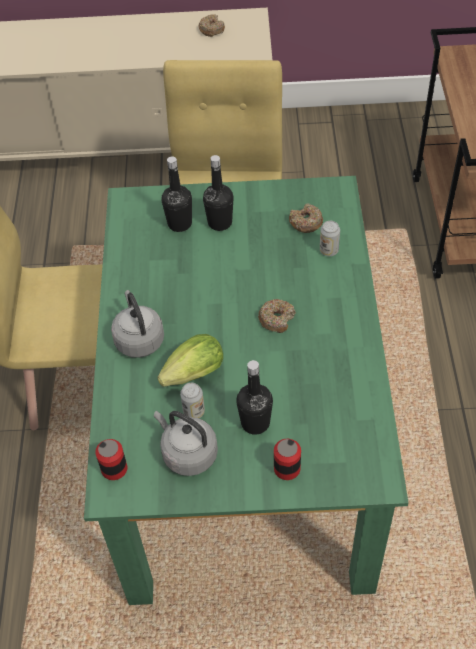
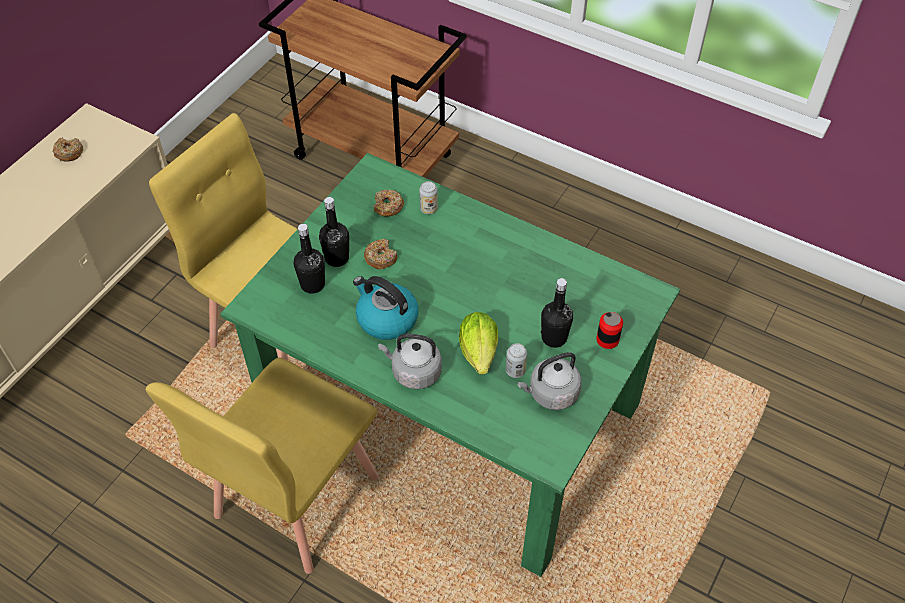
camera: 60 degrees left, 0 degrees up
can [95,439,127,480] -> none
donut [258,299,296,333] -> donut moved to [364,239,397,269]
none -> kettle [353,276,418,340]

